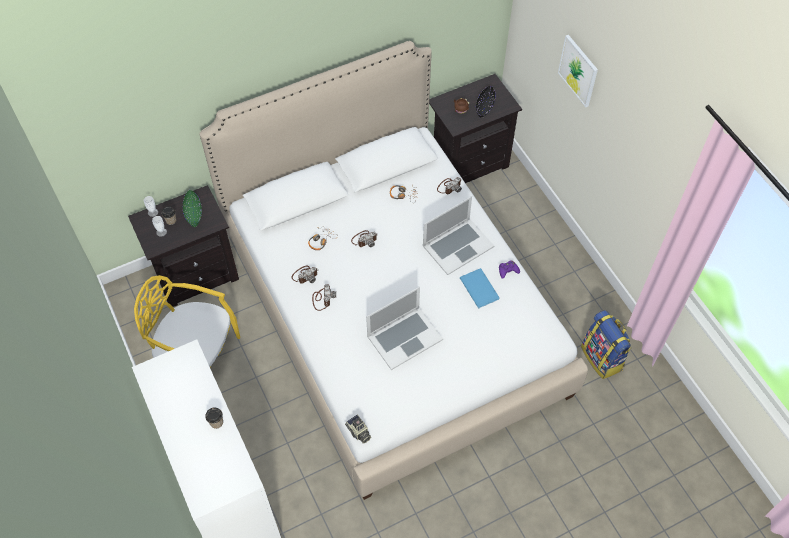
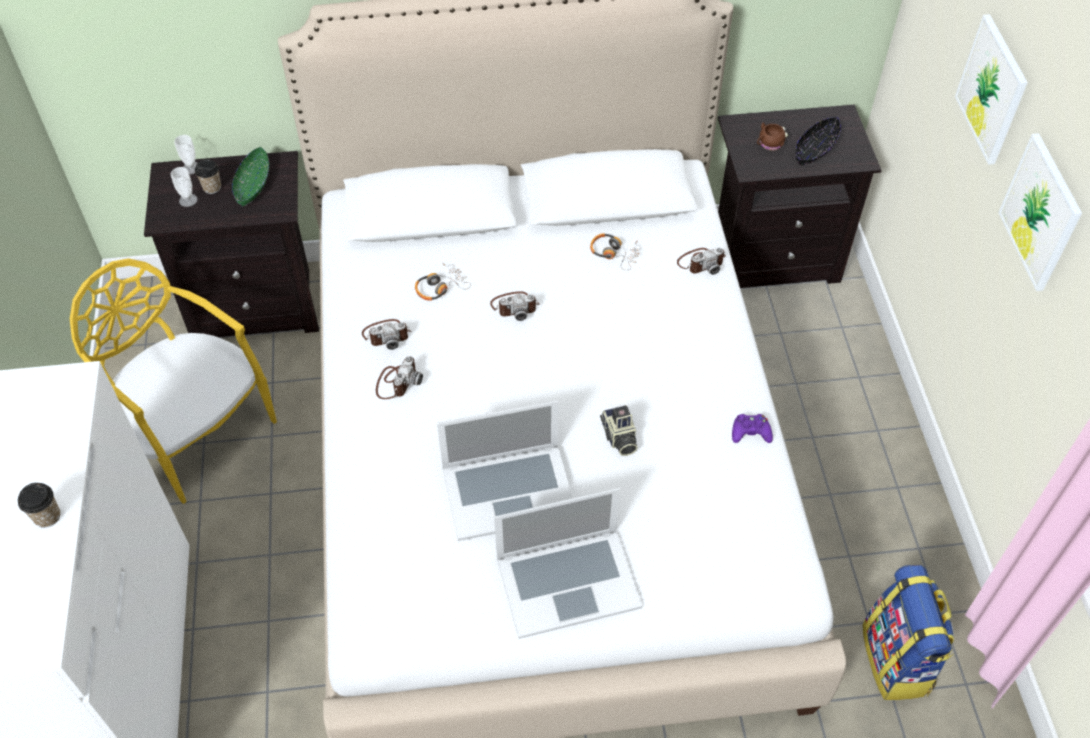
camera: 20 degrees right, 5 degrees down
camera [345,414,371,444] -> camera moved to [600,405,638,456]
laptop [423,196,494,275] -> laptop moved to [494,488,642,639]
blue book [460,268,500,308] -> none
none -> picture [998,133,1082,291]

